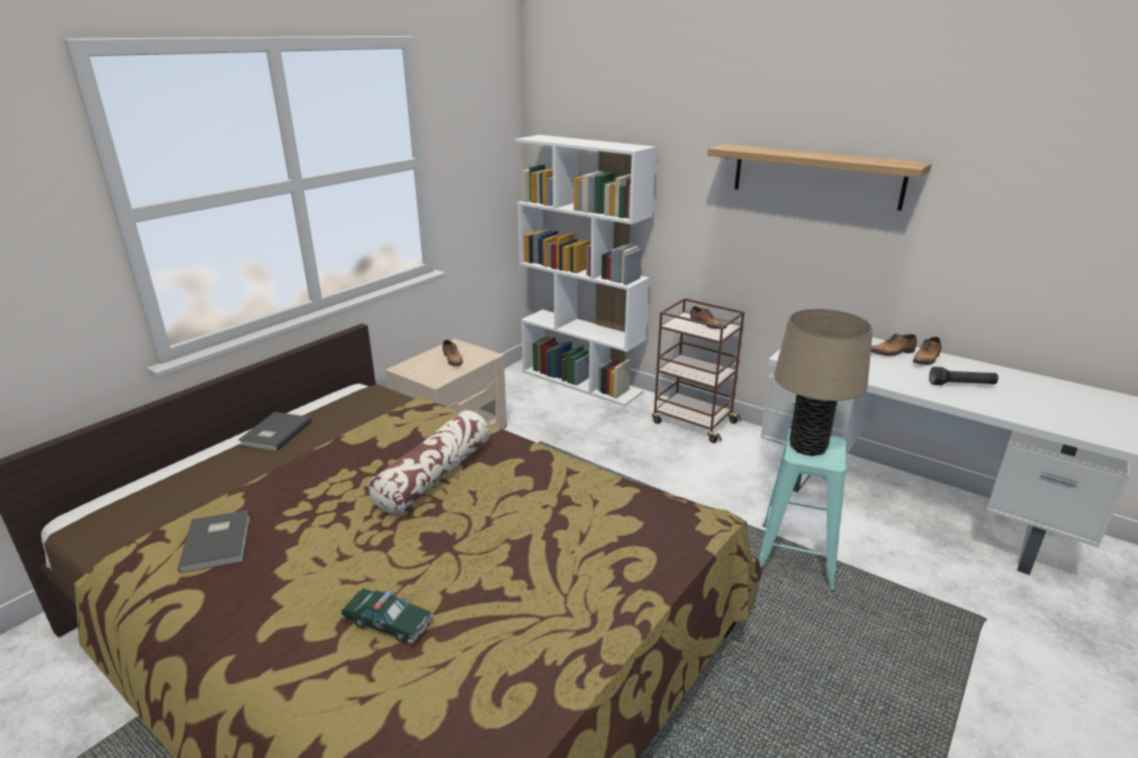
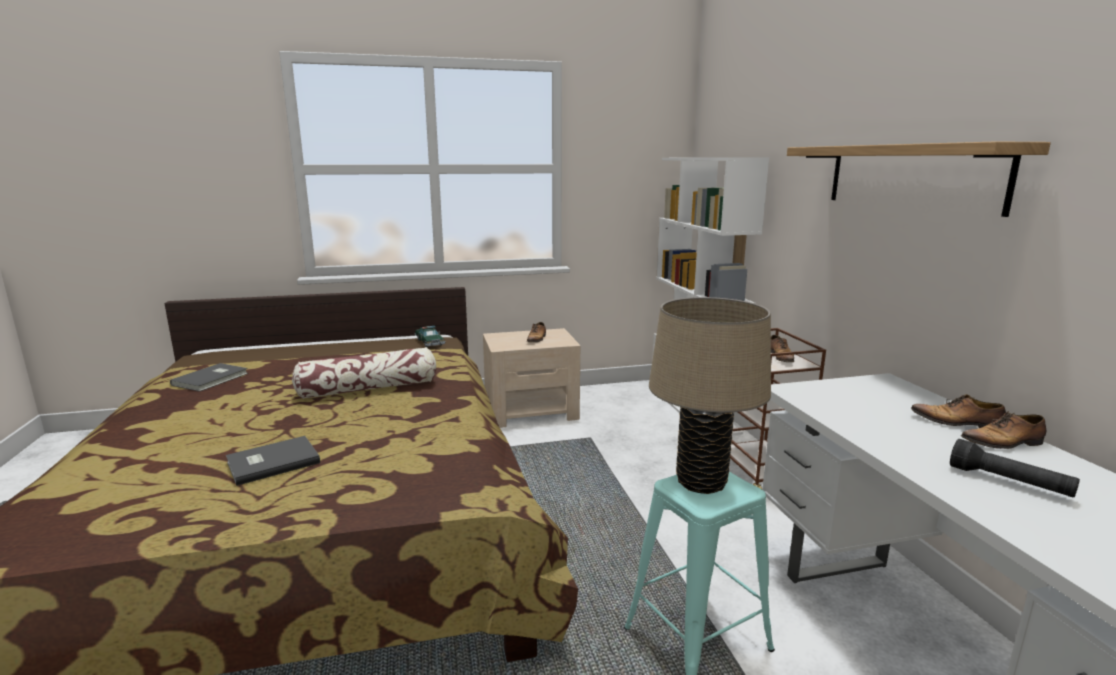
camera: 40 degrees right, 10 degrees down
grey book [238,412,311,451] -> grey book moved to [226,436,320,486]
toy car [340,588,433,644] -> toy car moved to [414,326,445,347]

